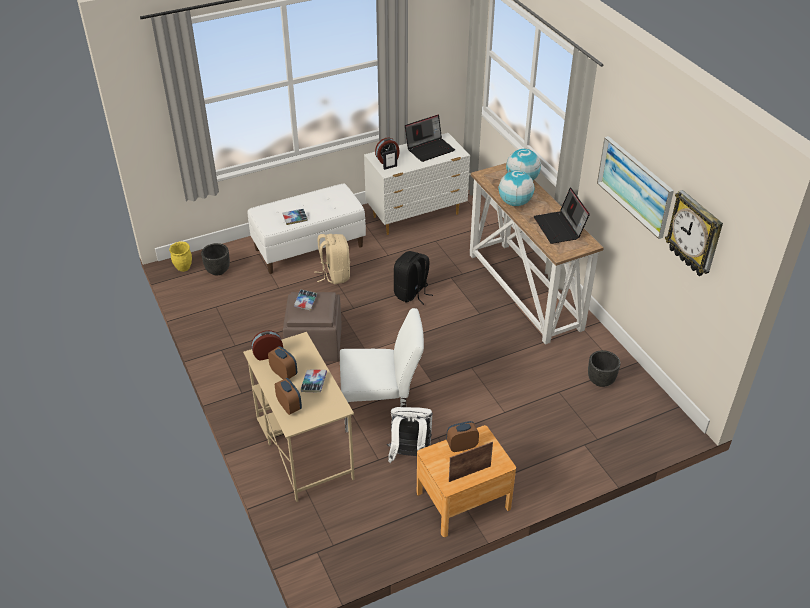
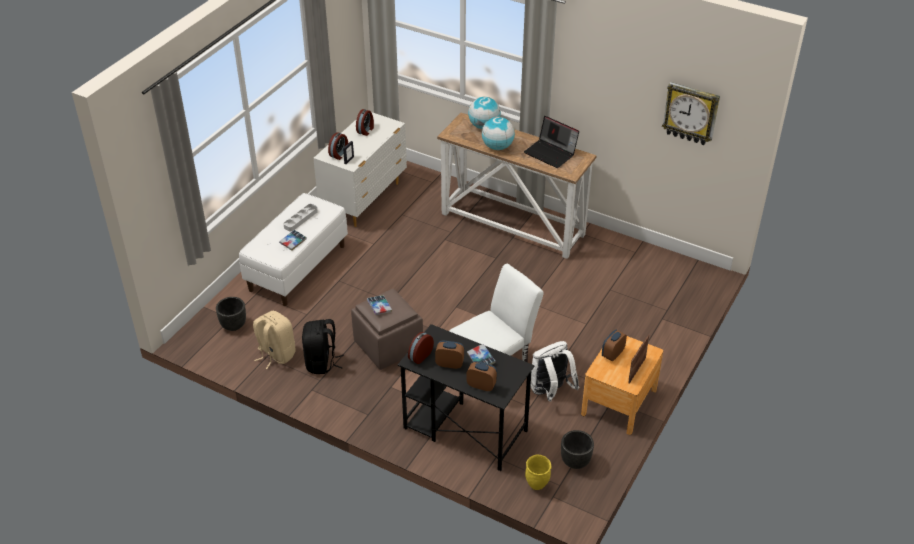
camera: 35 degrees left, 0 degrees up
yellow planter [169,241,192,272] -> yellow planter moved to [525,454,551,490]
beige desk [243,332,355,502] -> black desk [398,324,535,471]
beige backpack [314,234,350,284] -> beige backpack moved to [253,311,296,369]
black backpack [394,251,433,305] -> black backpack moved to [302,319,344,374]
laptop [405,114,455,162] -> alarm clock [356,109,374,136]
black planter [588,350,620,387] -> black planter moved to [561,430,594,469]
picture [597,136,674,239] -> none
none -> grey tray [283,204,318,232]

